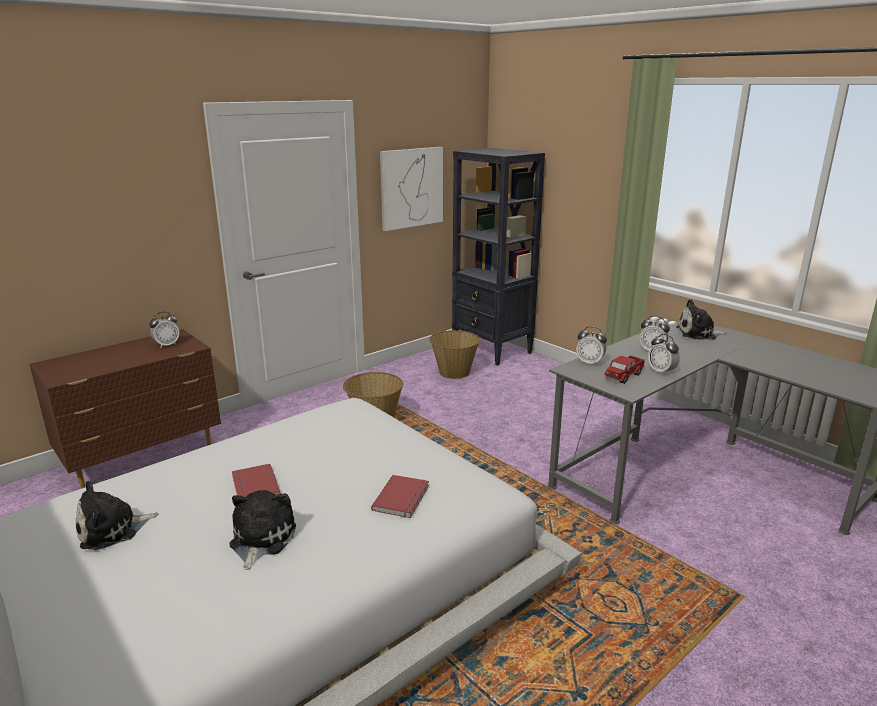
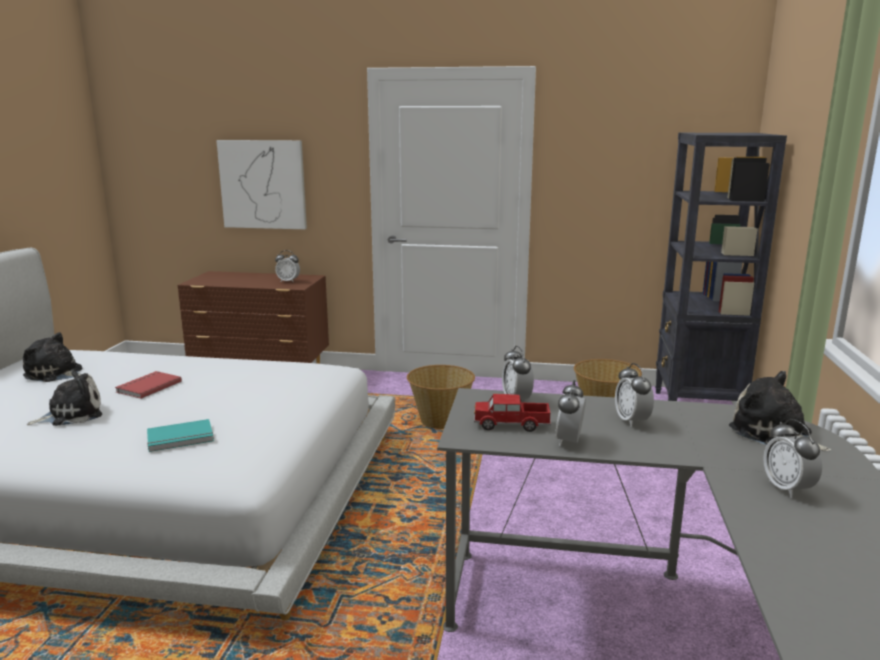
camera: 50 degrees right, 5 degrees down
red book [371,475,429,518] -> turquoise book [147,419,214,452]
picture [380,147,443,231] -> picture moved to [216,140,307,229]
none -> alarm clock [763,419,822,498]

